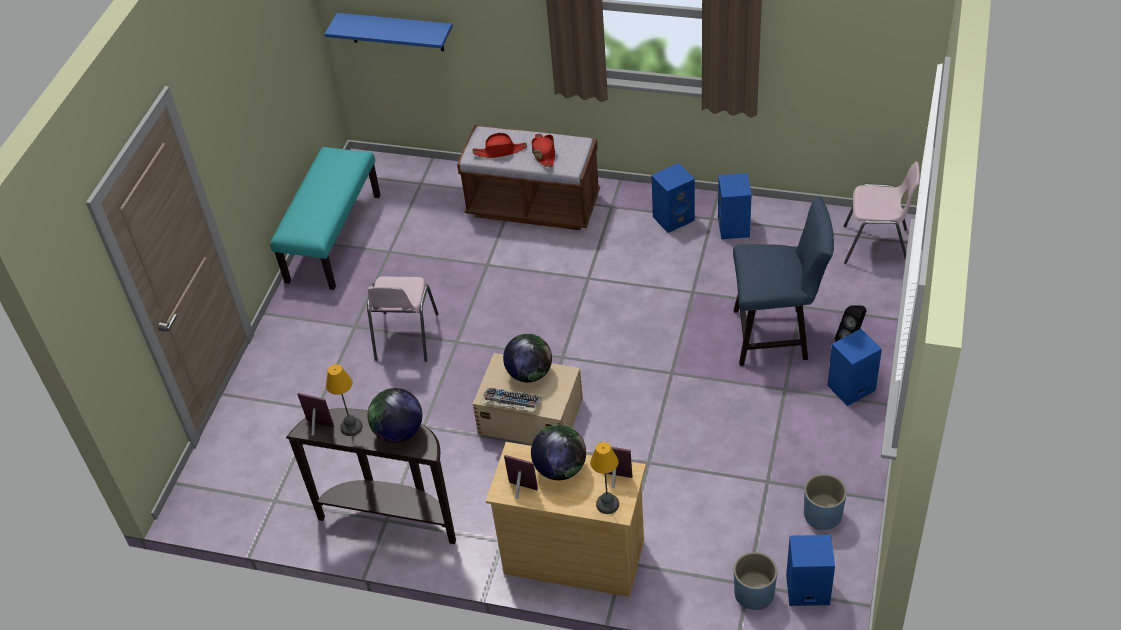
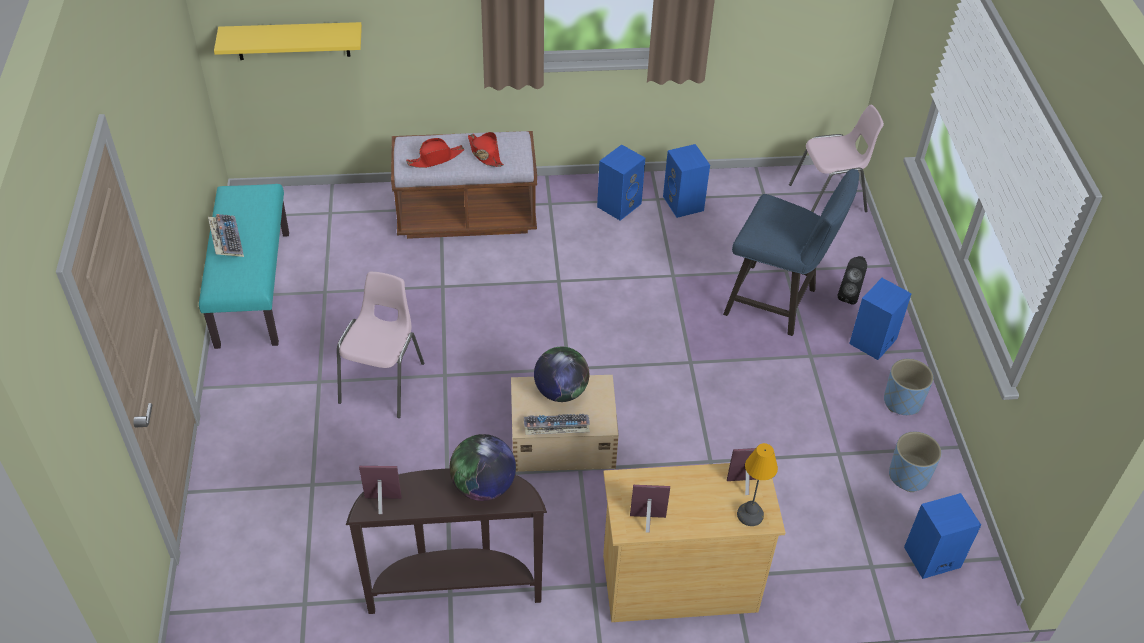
camera: 25 degrees left, 0 degrees up
blue shelf [325,13,452,51] -> yellow shelf [214,22,362,60]
table lamp [326,364,363,436] -> none
pink chair [367,276,438,362] -> pink chair turned 150 degrees counterclockwise [337,271,424,418]
globe [531,425,586,480] -> none
blue chair [733,197,834,366] -> blue chair turned 45 degrees clockwise [723,169,859,336]
blue planter [734,552,777,610] -> blue planter moved to [884,359,933,415]
none -> keyboard [208,214,244,257]

